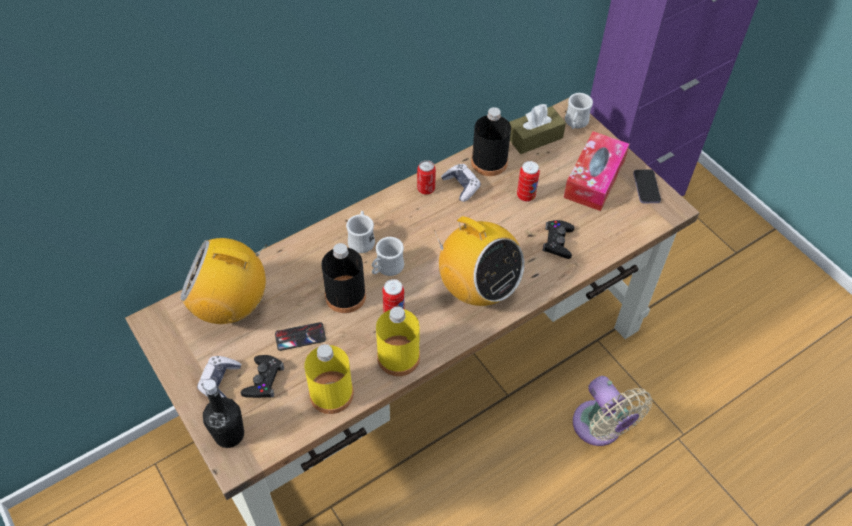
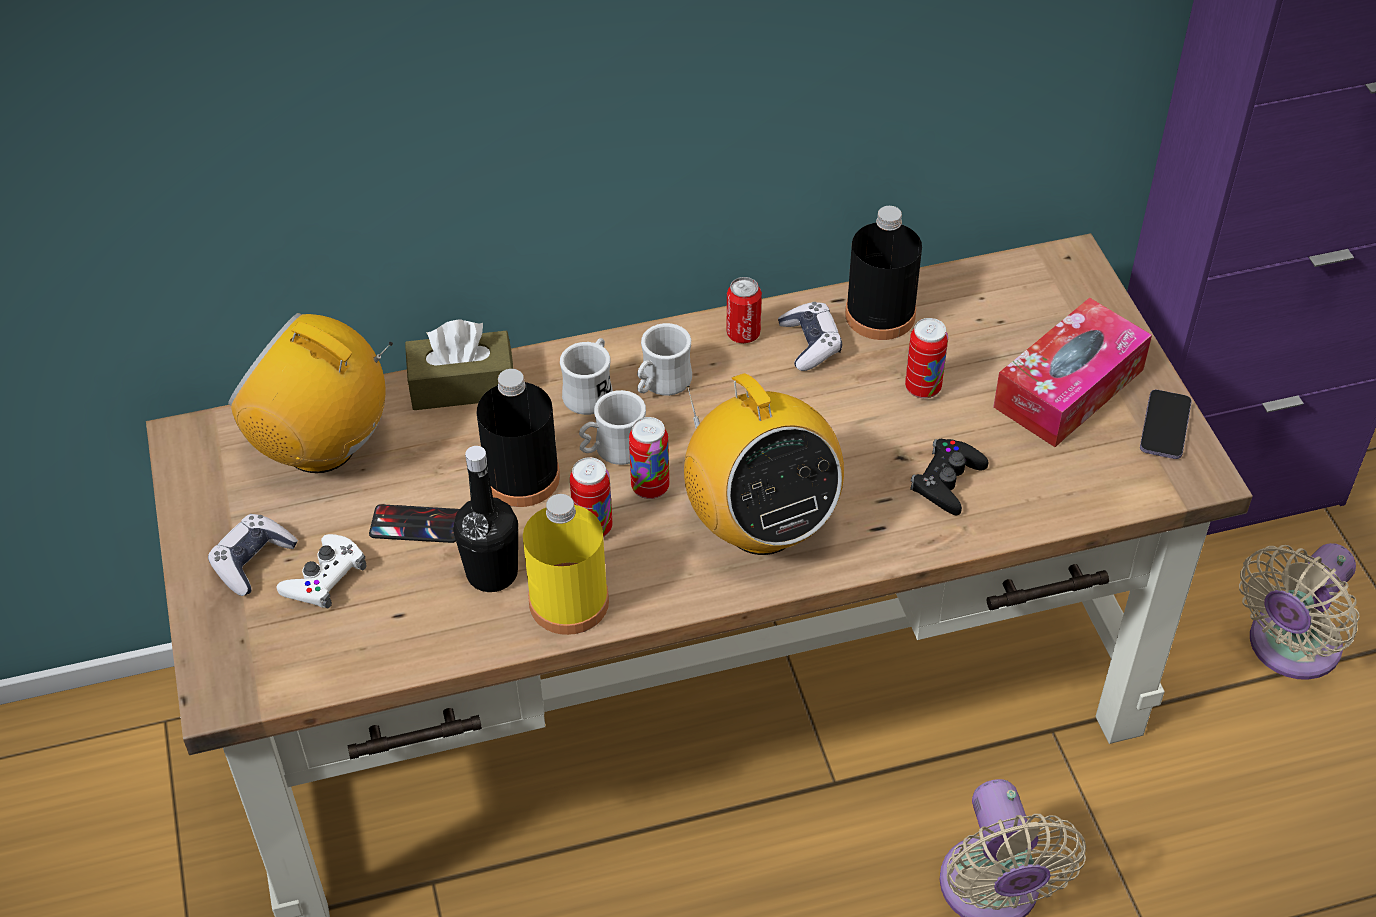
camera: 20 degrees right, 5 degrees down
black bottle [203,379,244,448] -> black bottle moved to [453,446,518,592]
black game controller [241,355,284,398] -> white game controller [277,534,367,609]
yellow bottle [304,344,354,414] -> none
brown tissue box [509,104,566,154] -> brown tissue box moved to [405,320,514,410]
white mug [565,93,593,129] -> white mug moved to [637,323,692,396]
none -> can [629,417,669,499]
none -> beige fan [1239,543,1360,680]

